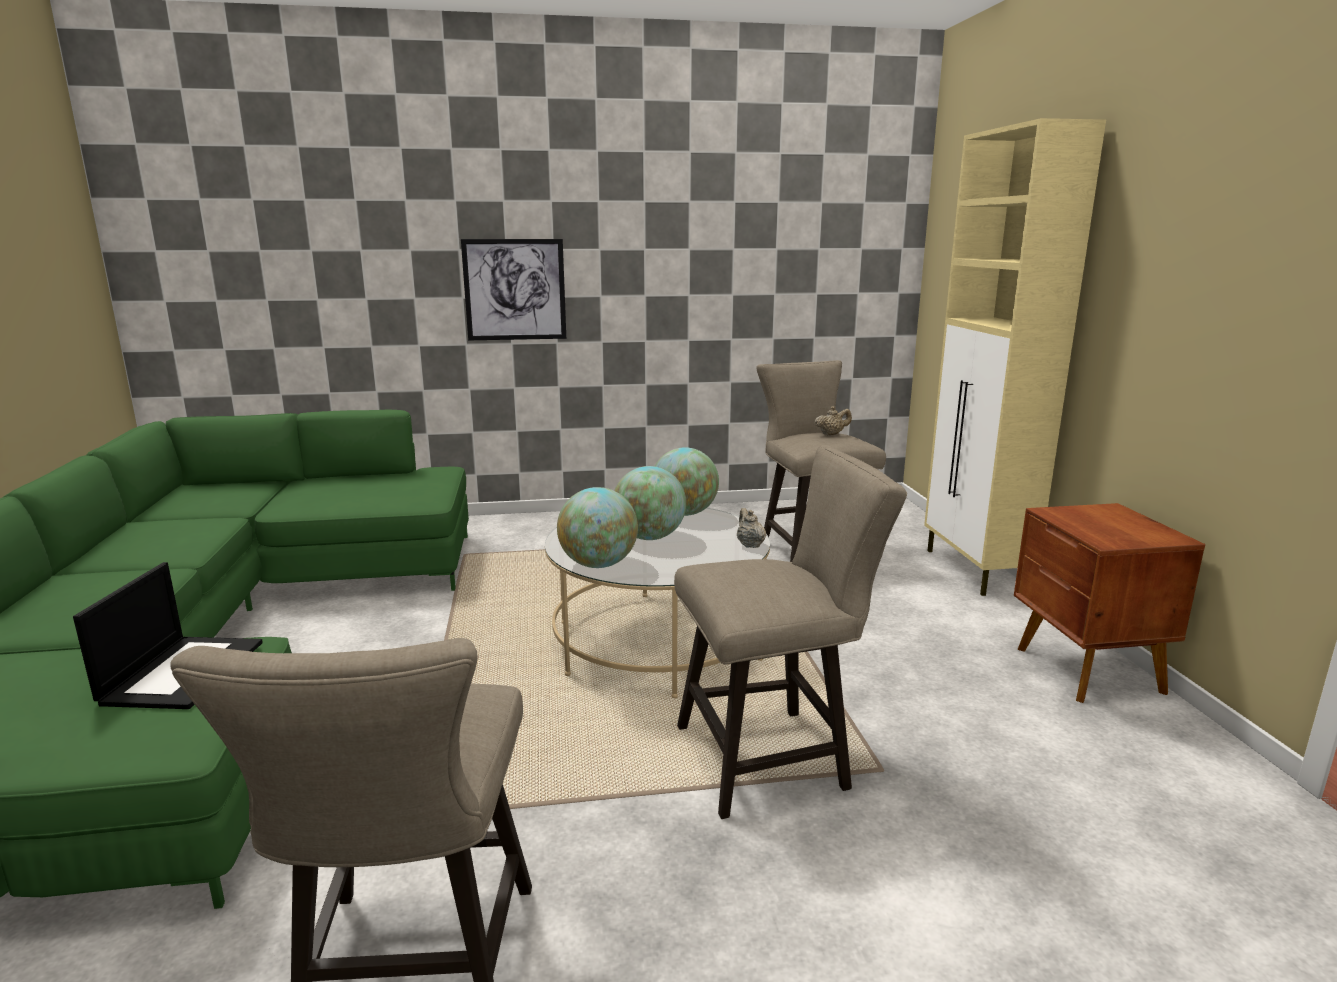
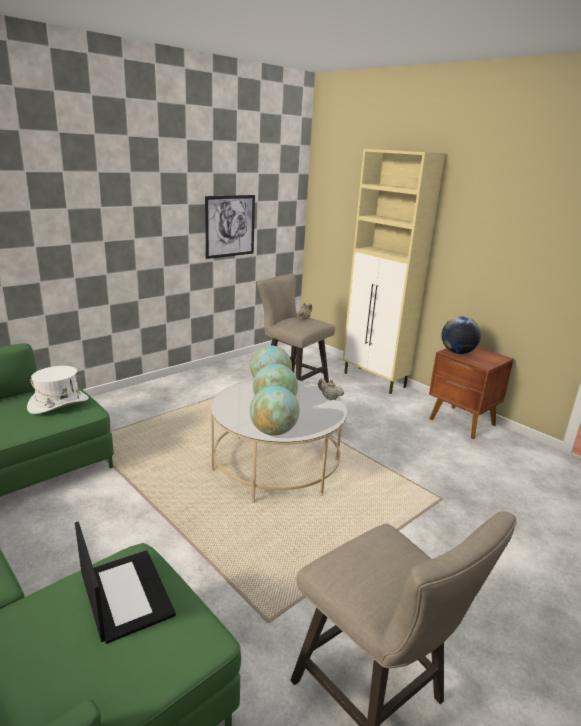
camera: 35 degrees left, 5 degrees up
picture [461,239,566,340] -> picture moved to [205,195,255,259]
beige stool [674,445,907,819] -> none
none -> white hat [27,366,89,414]
none -> globe [441,316,481,354]

